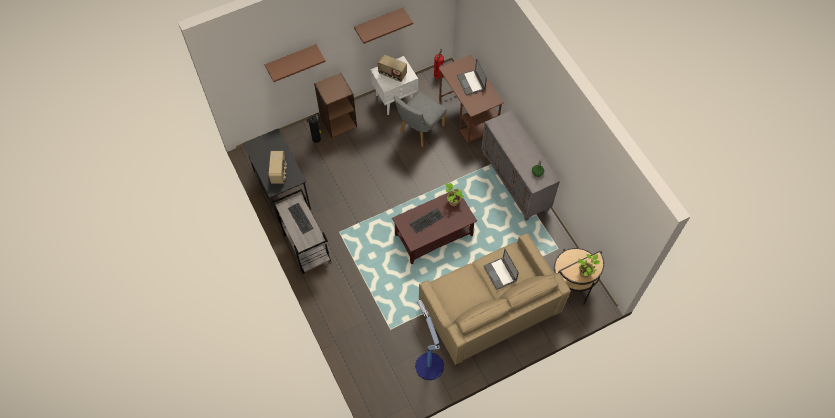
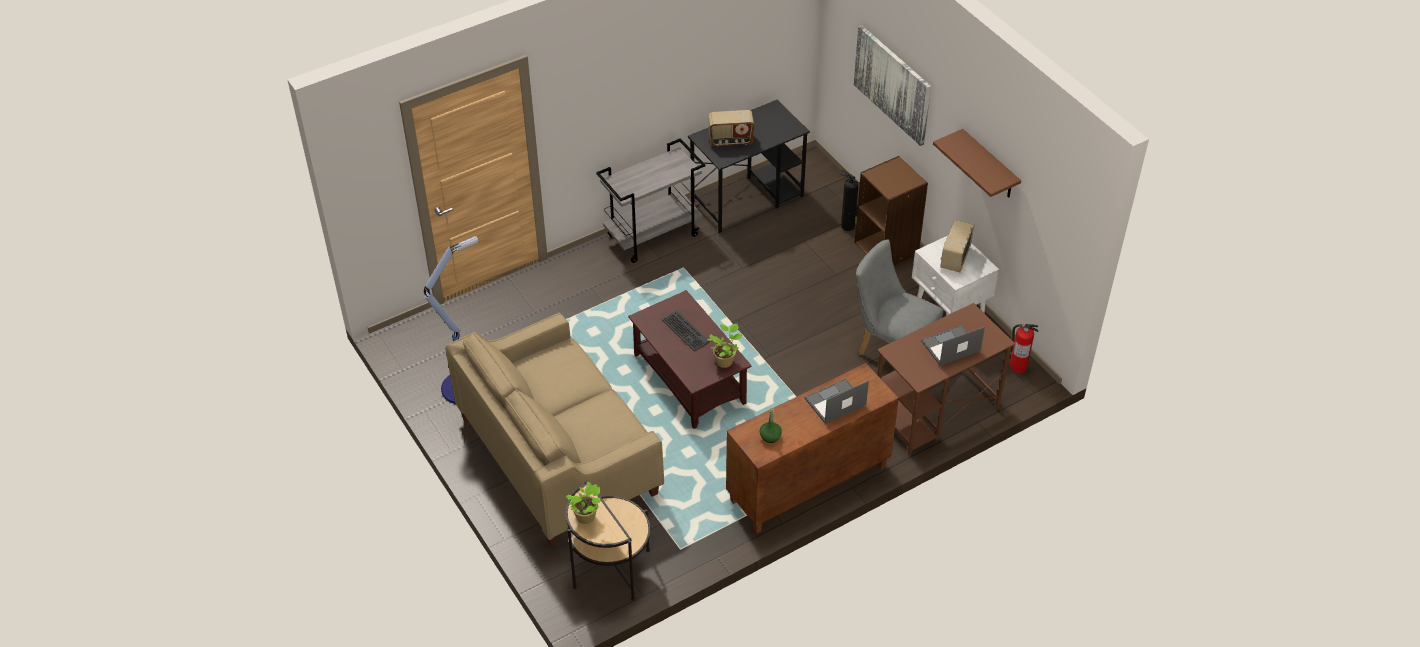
camera: 85 degrees right, 15 degrees down
brown shelf [265,44,326,82] -> picture [854,25,931,146]
keyboard [288,202,314,234] -> none
grey cabinet [481,110,560,221] -> brown cabinet [726,363,899,534]
laptop [483,249,519,290] -> laptop moved to [805,378,869,424]

